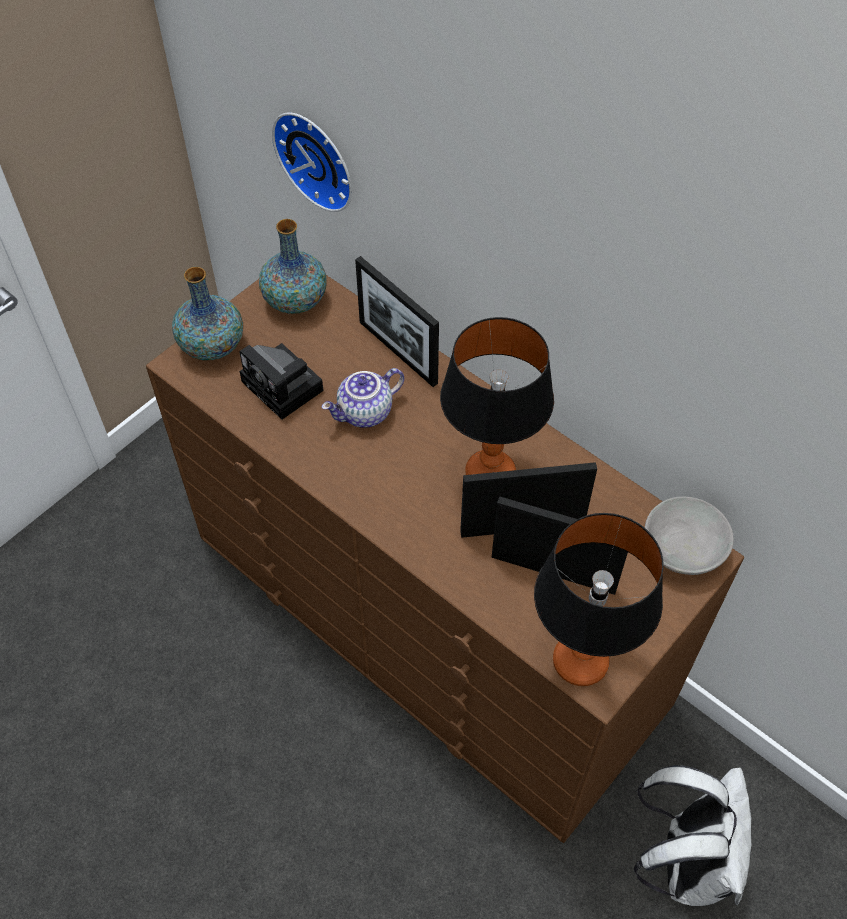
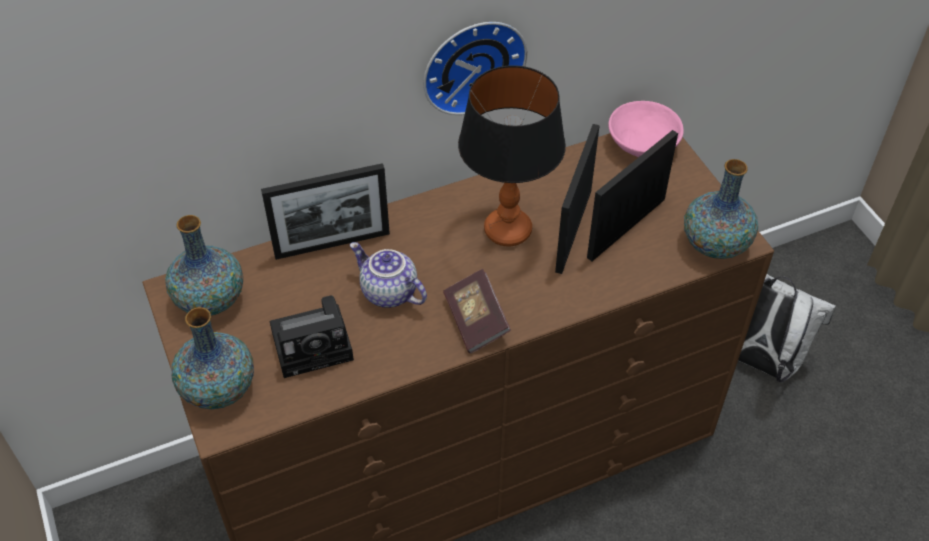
camera: 65 degrees left, 5 degrees down
wall clock [272,112,352,212] -> wall clock moved to [423,22,527,115]
teapot [322,368,404,428] -> teapot turned 135 degrees clockwise [350,242,427,308]
table lamp [534,513,664,686] -> vase [684,159,758,259]
grey bowl [645,497,734,575] -> pink bowl [608,101,684,157]
none -> book [443,269,511,354]

